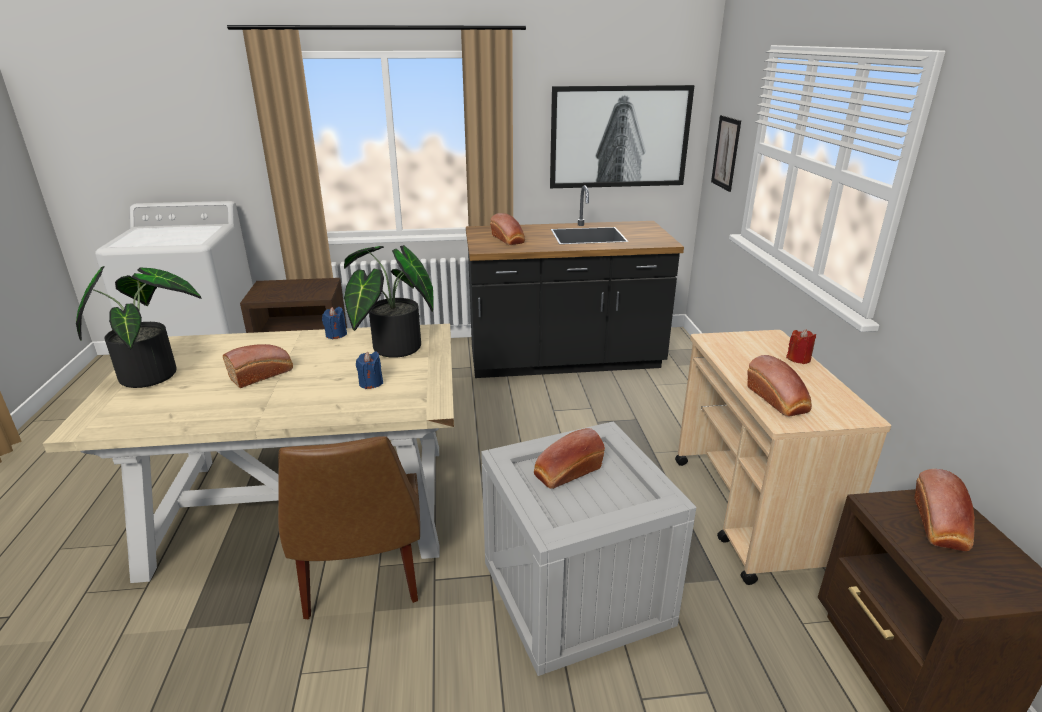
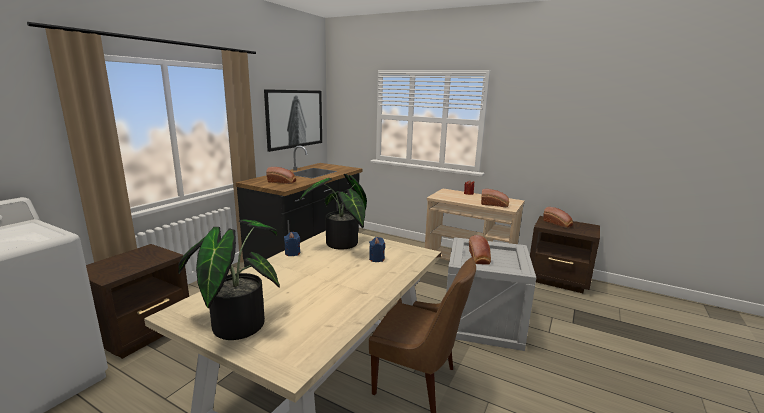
camera: 55 degrees left, 10 degrees down
bread [223,344,293,388] -> none
picture [711,115,741,192] -> none

